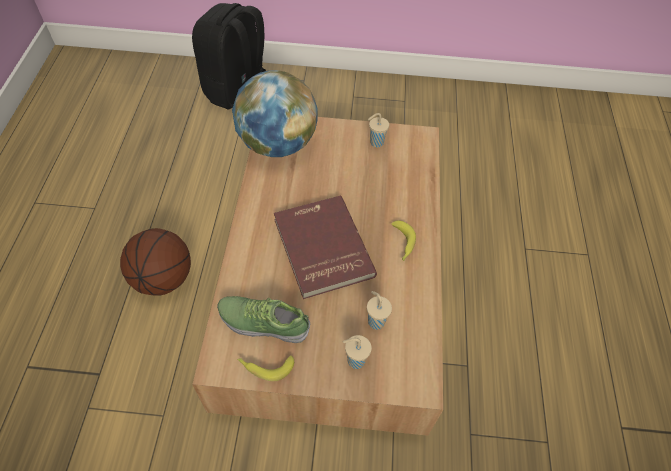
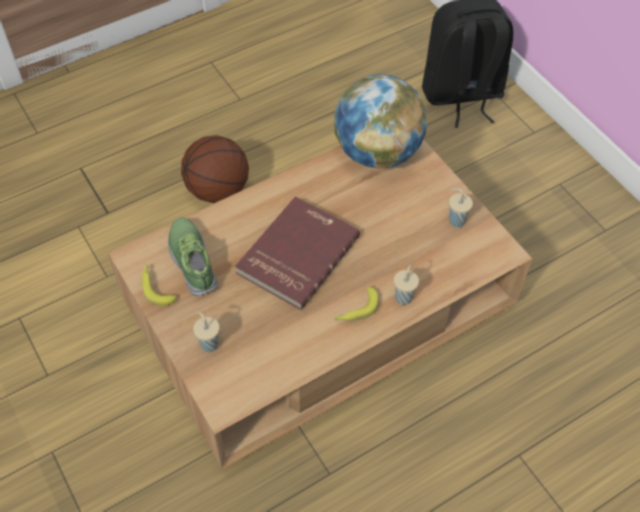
camera: 55 degrees right, 0 degrees up
beige cup [367,291,392,330] -> beige cup moved to [394,263,419,305]

